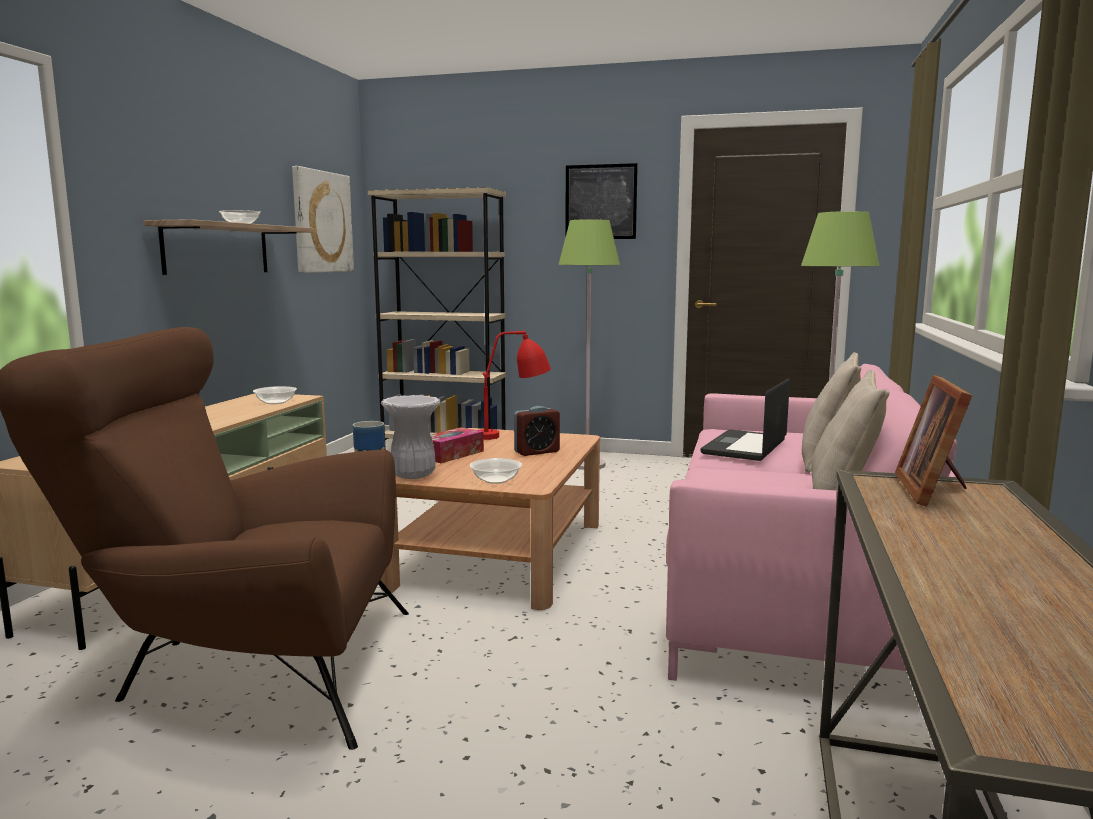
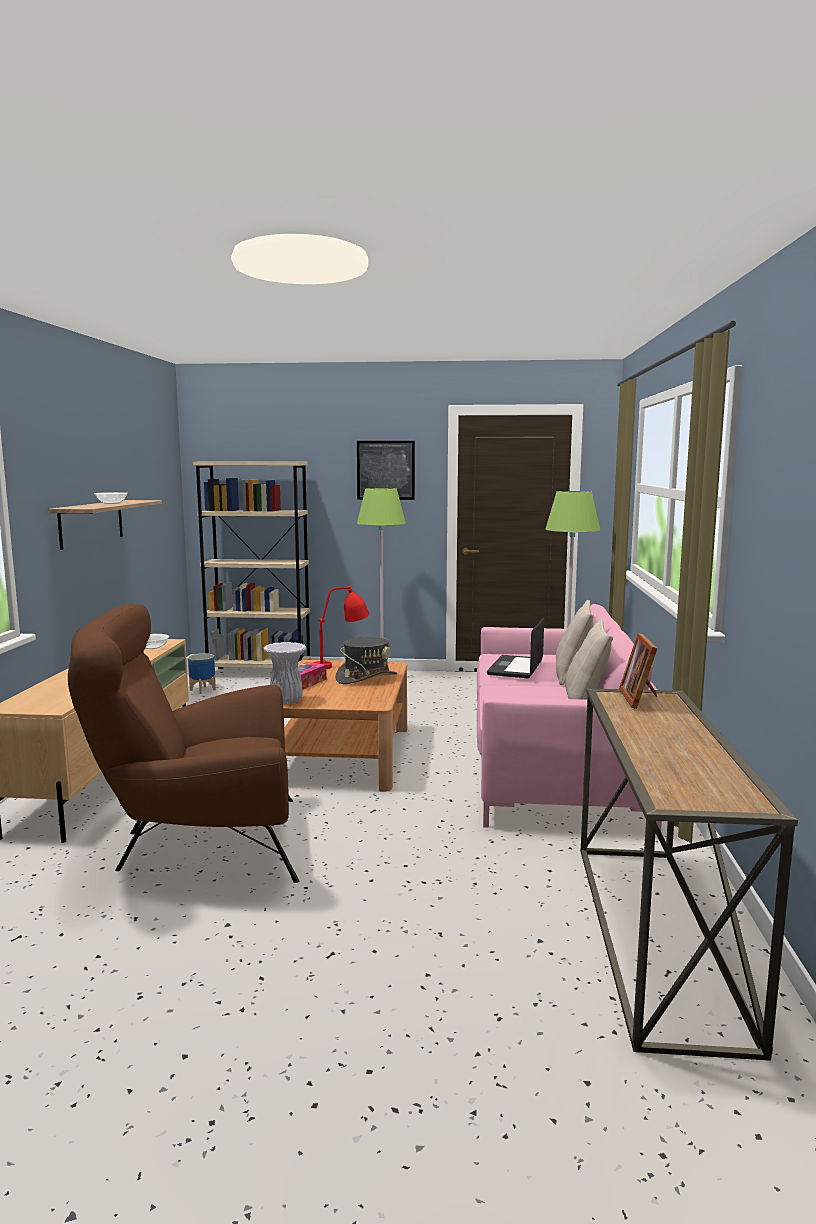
camera: 10 degrees left, 0 degrees up
picture [292,166,354,273] -> none
bowl [470,458,522,484] -> none
alarm clock [514,406,560,456] -> grey hat [336,637,397,684]

